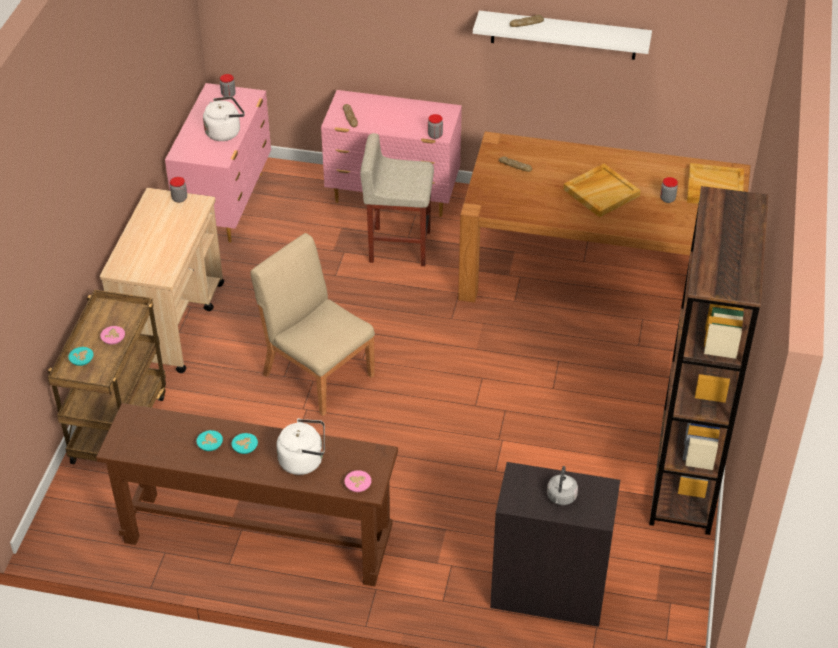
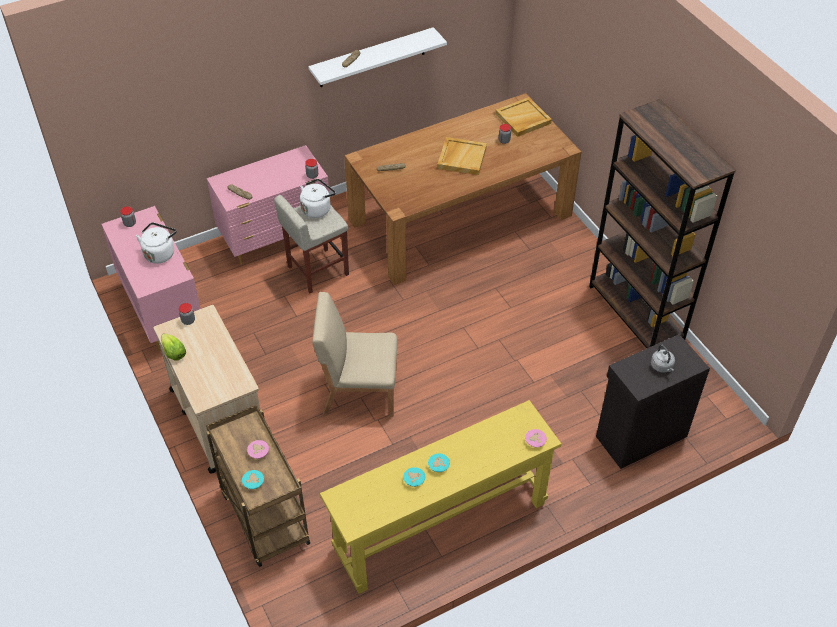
camera: 40 degrees left, 5 degrees up
brown console table [96,403,398,586] -> yellow console table [320,400,562,594]
white kettle [276,418,325,475] -> white kettle moved to [300,179,336,218]
none -> lettuce [161,334,186,361]

